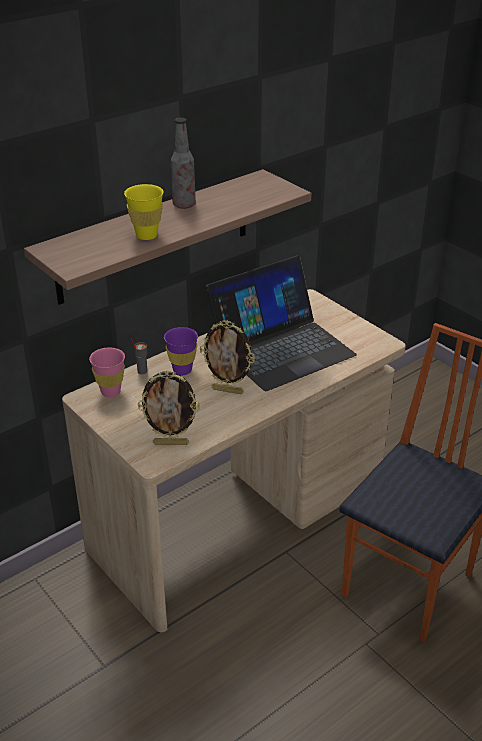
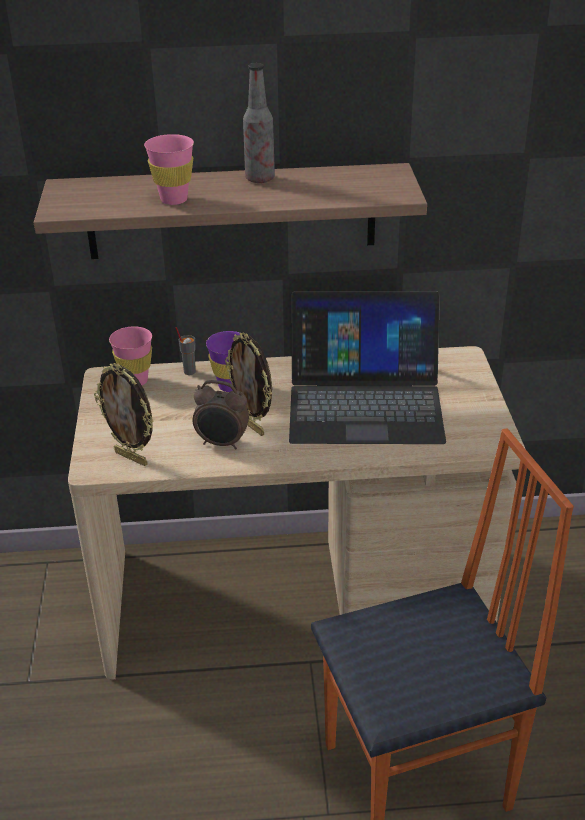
camera: 35 degrees right, 0 degrees up
yellow cup [124,184,164,240] -> pink cup [144,134,194,205]
none -> alarm clock [192,380,249,450]

